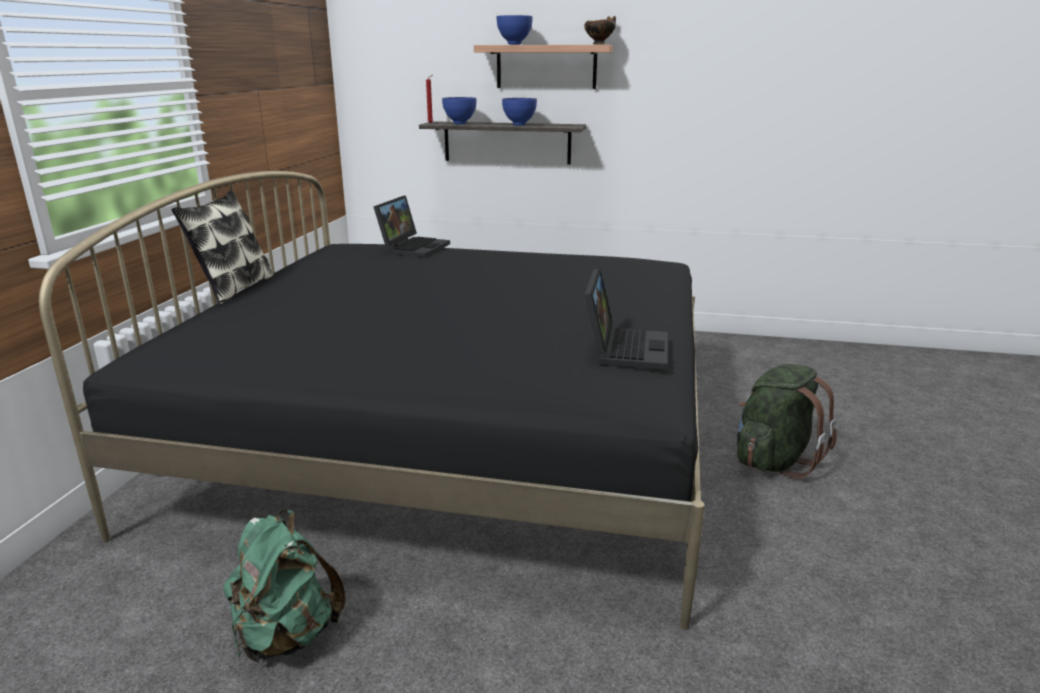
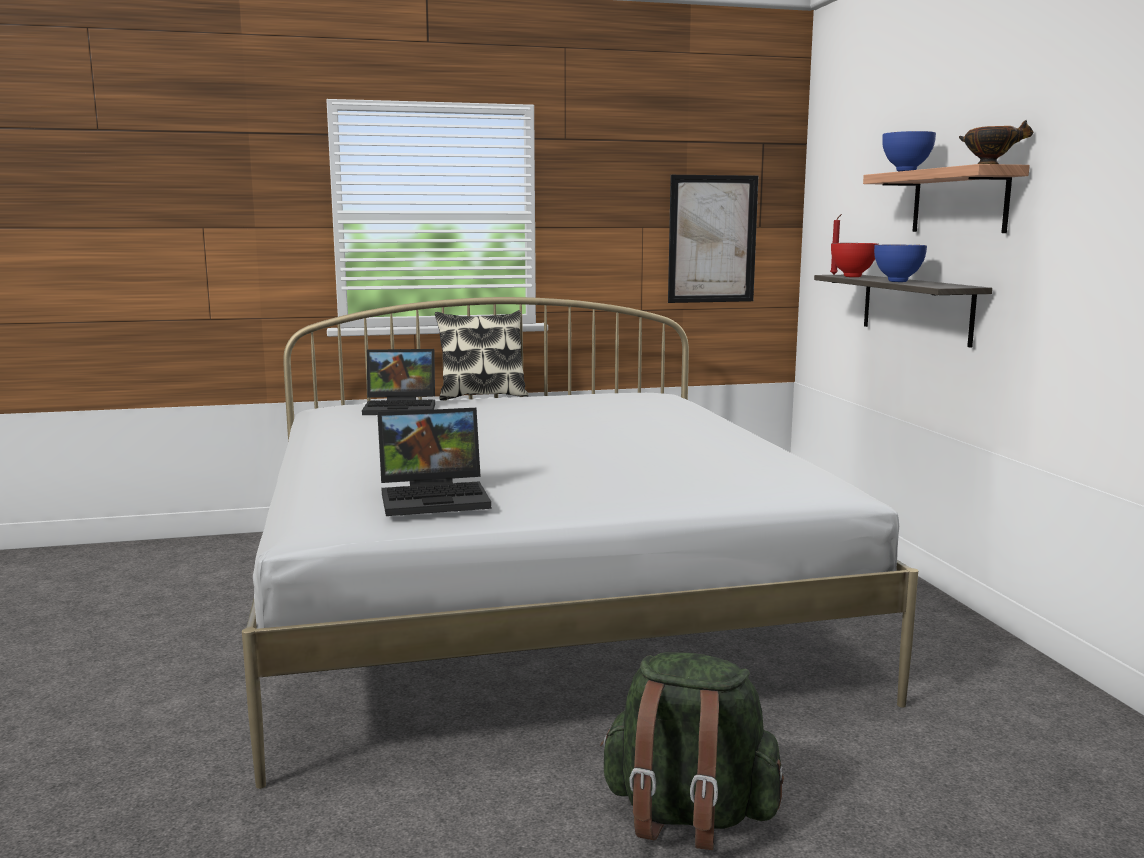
camera: 65 degrees right, 10 degrees down
black bed [39,171,705,630] -> white bed [242,297,918,789]
green backpack [223,510,346,663] -> none
laptop [373,195,450,258] -> laptop moved to [362,349,435,415]
blue bowl [442,97,476,124] -> red bowl [831,243,879,277]
none -> picture [668,175,758,303]

